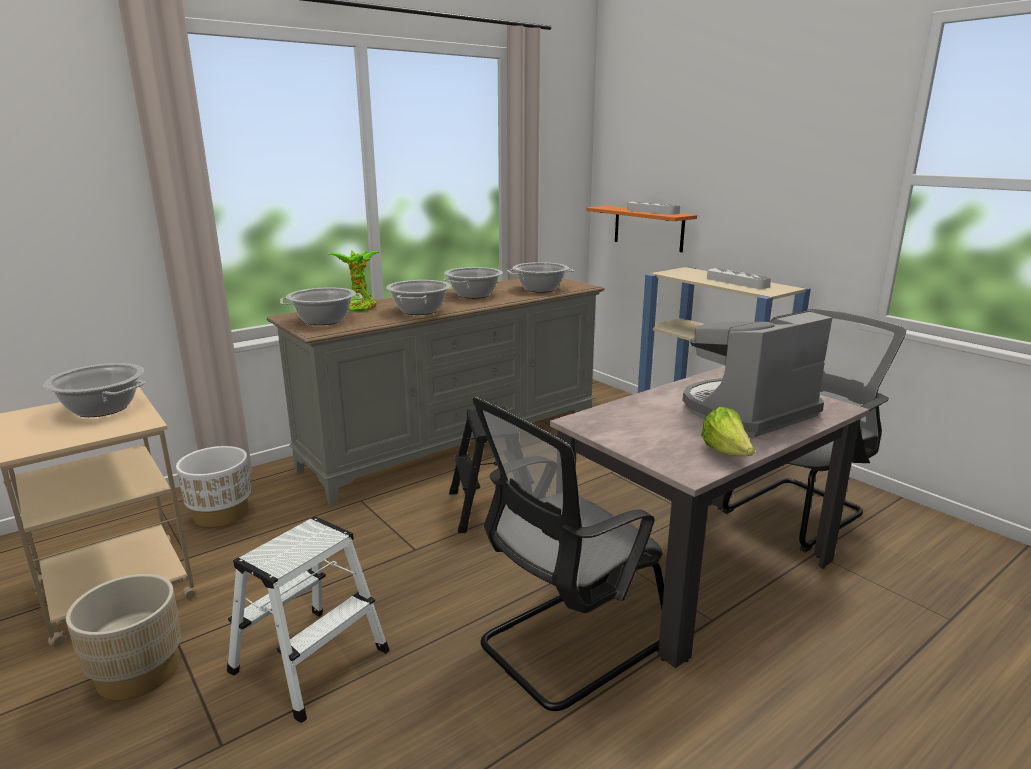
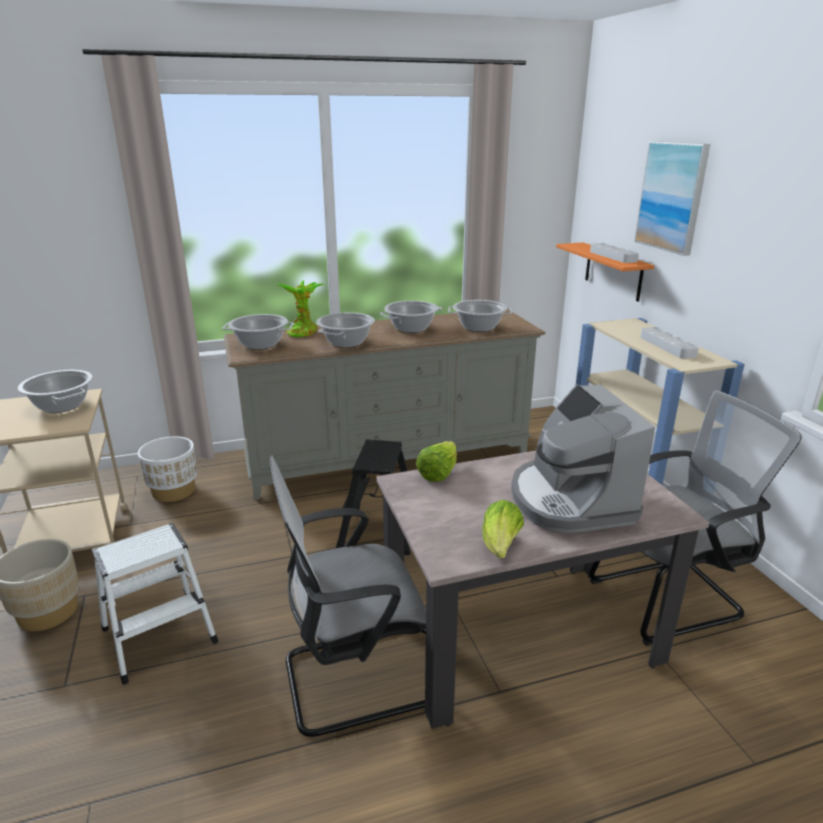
camera: 20 degrees right, 5 degrees up
coffee machine [682,310,833,437] -> coffee machine turned 90 degrees counterclockwise [511,384,655,533]
none -> lettuce [416,441,457,482]
none -> picture [634,141,710,256]

